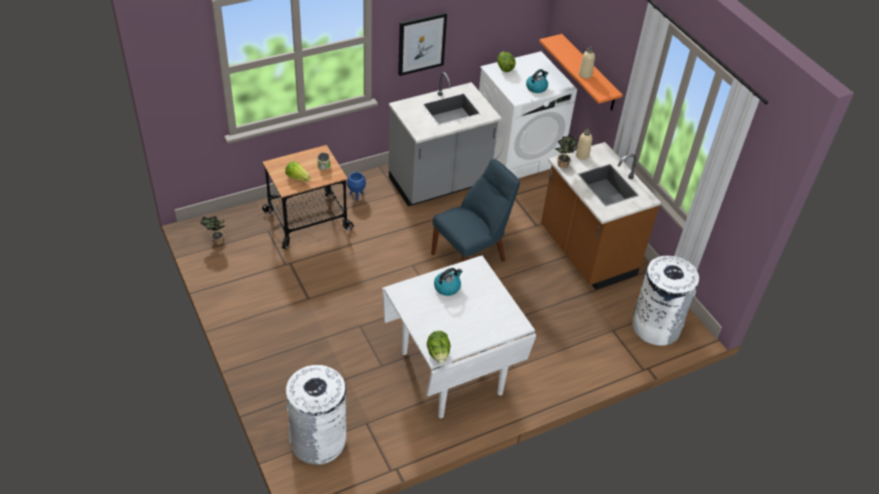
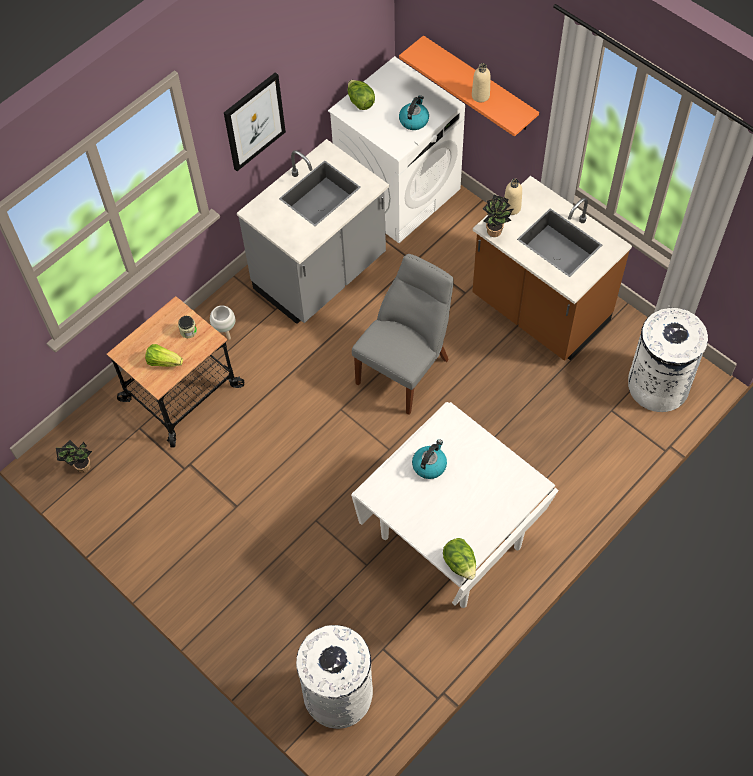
camera: 15 degrees left, 15 degrees up
blue planter [347,172,366,201] -> white planter [210,305,235,340]
blue chair [431,159,520,262] -> grey chair [352,254,454,415]

